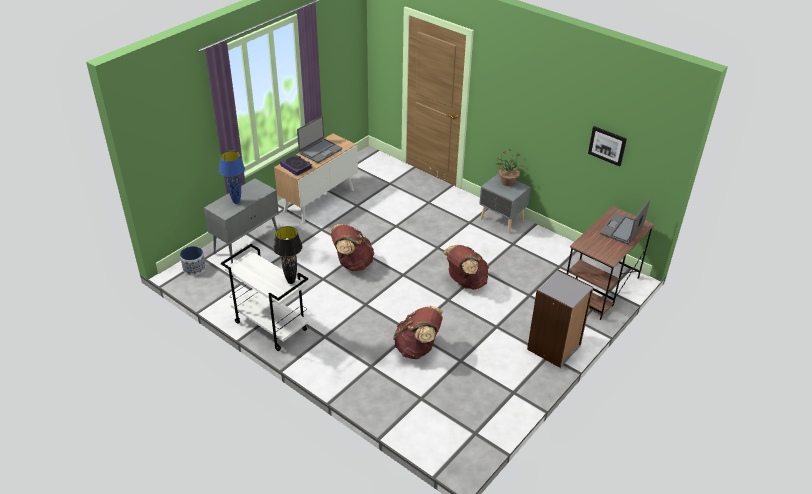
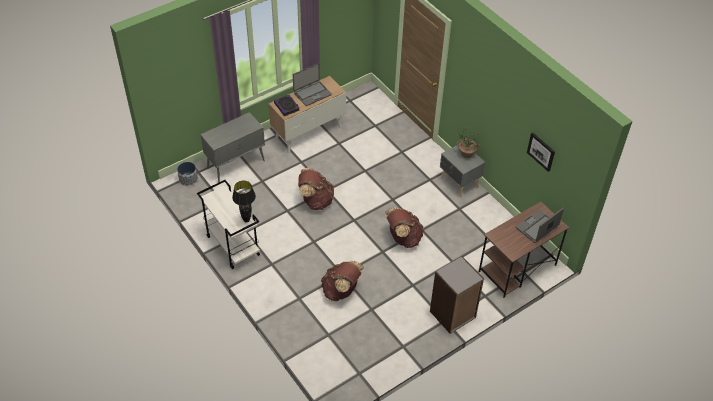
camera: 15 degrees right, 10 degrees up
blue table lamp [219,151,245,204] -> none

